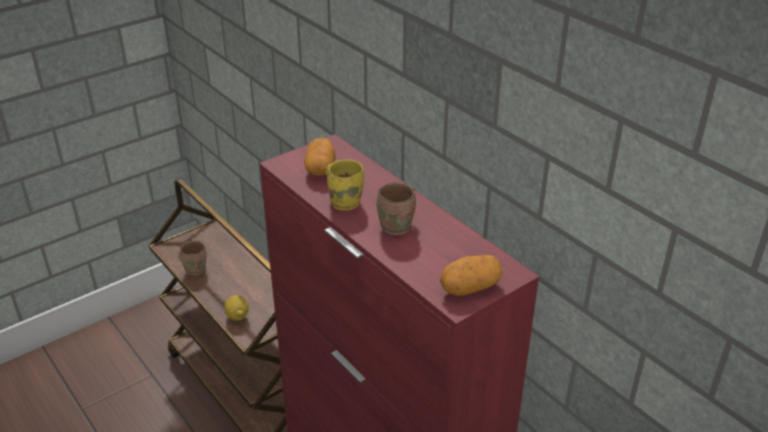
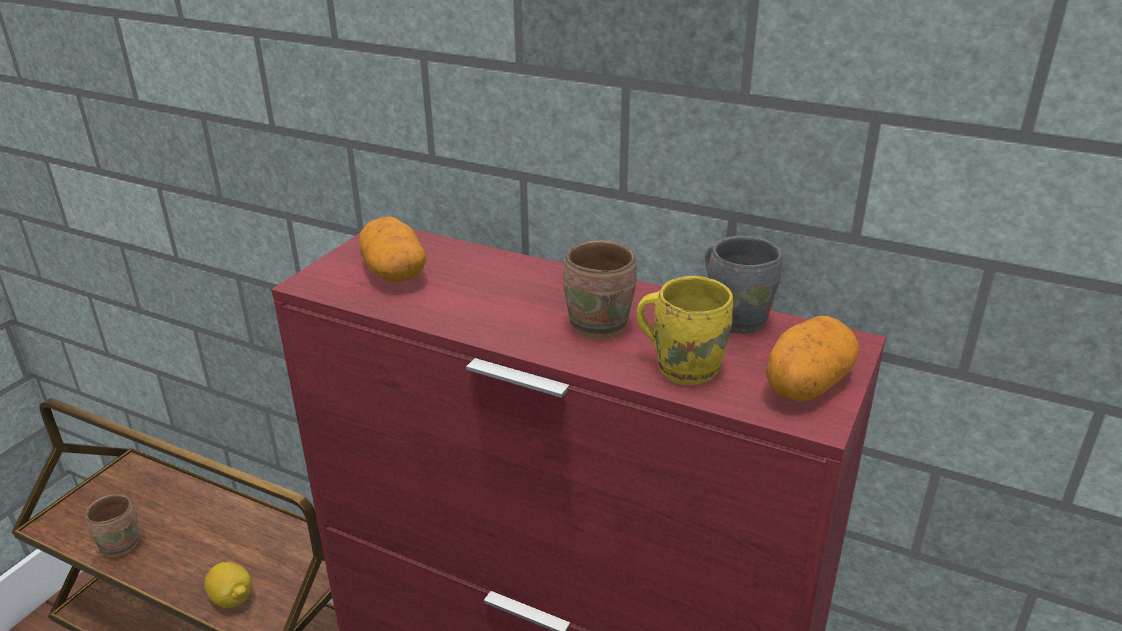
camera: 25 degrees left, 5 degrees down
yellow mug [326,159,364,211] -> yellow mug moved to [636,276,733,385]
none -> grey mug [705,236,782,334]

